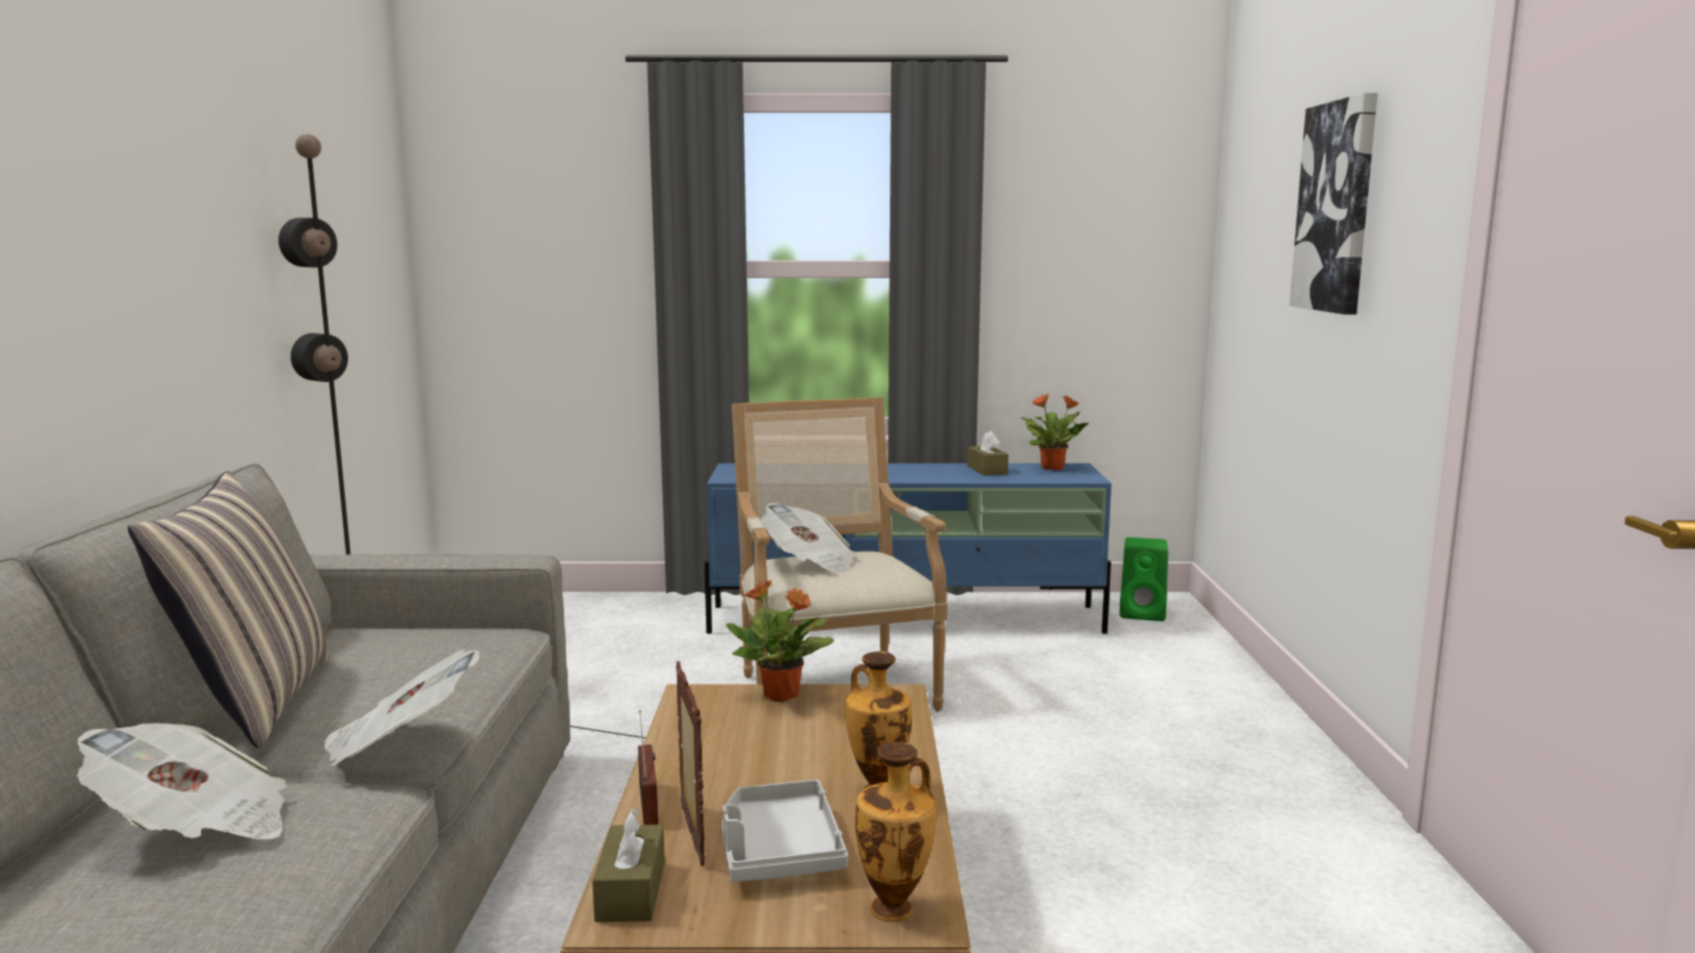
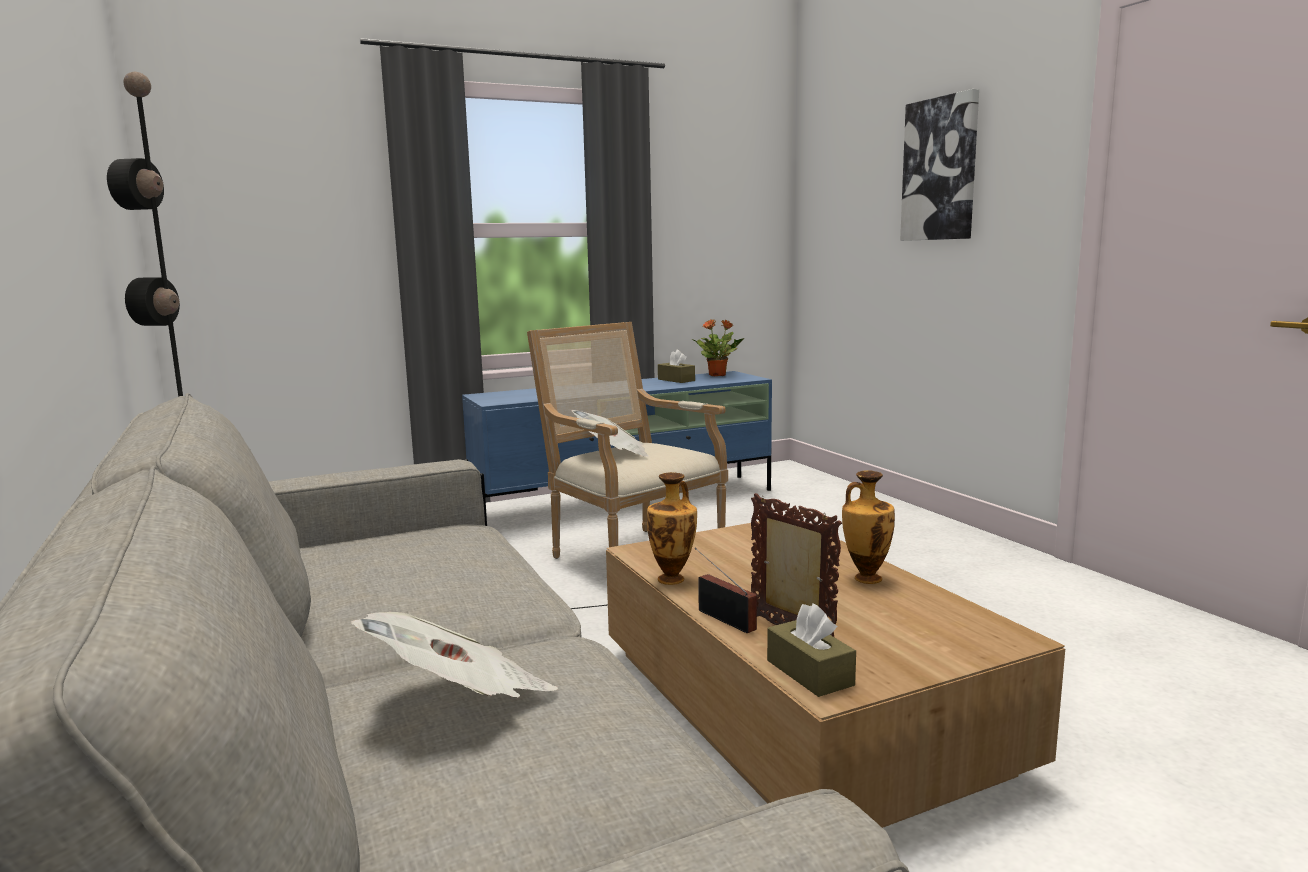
camera: 25 degrees left, 0 degrees up
pillow [128,471,330,748] -> none
newspaper [324,649,480,766] -> none
grey tray [722,780,848,882] -> none
potted plant [726,580,834,702] -> none
vase [855,742,937,922] -> vase moved to [647,472,697,585]
green speaker [1120,537,1168,621] -> none

